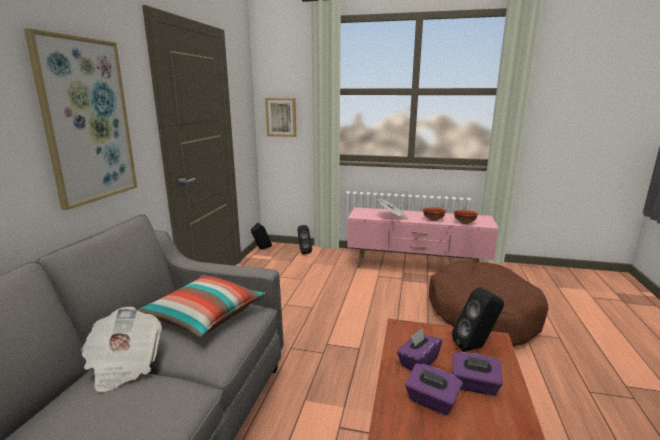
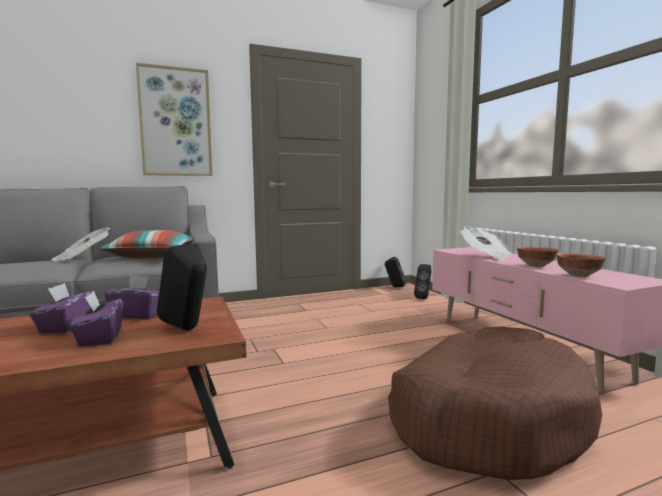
camera: 55 degrees right, 10 degrees down
picture [265,98,296,137] -> none

